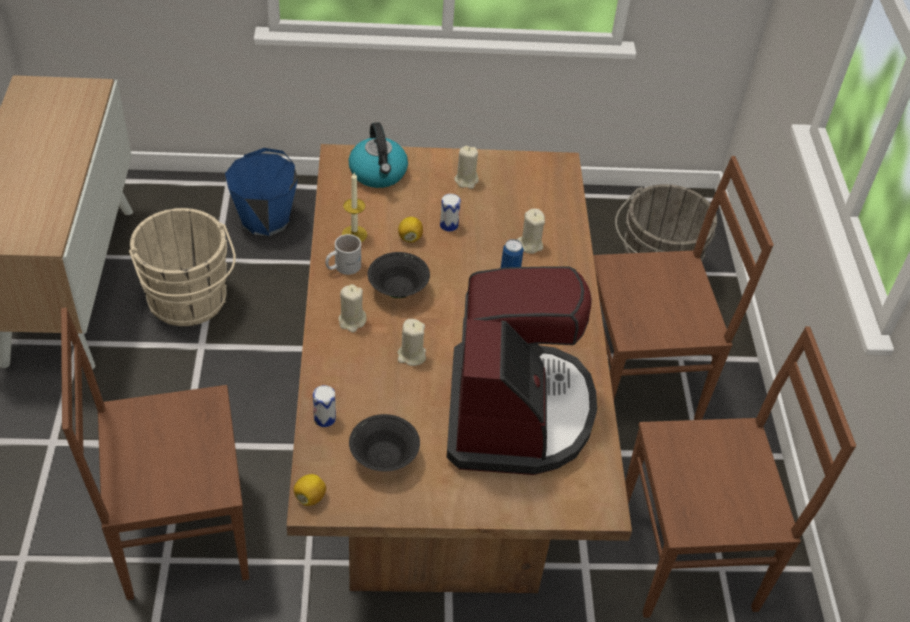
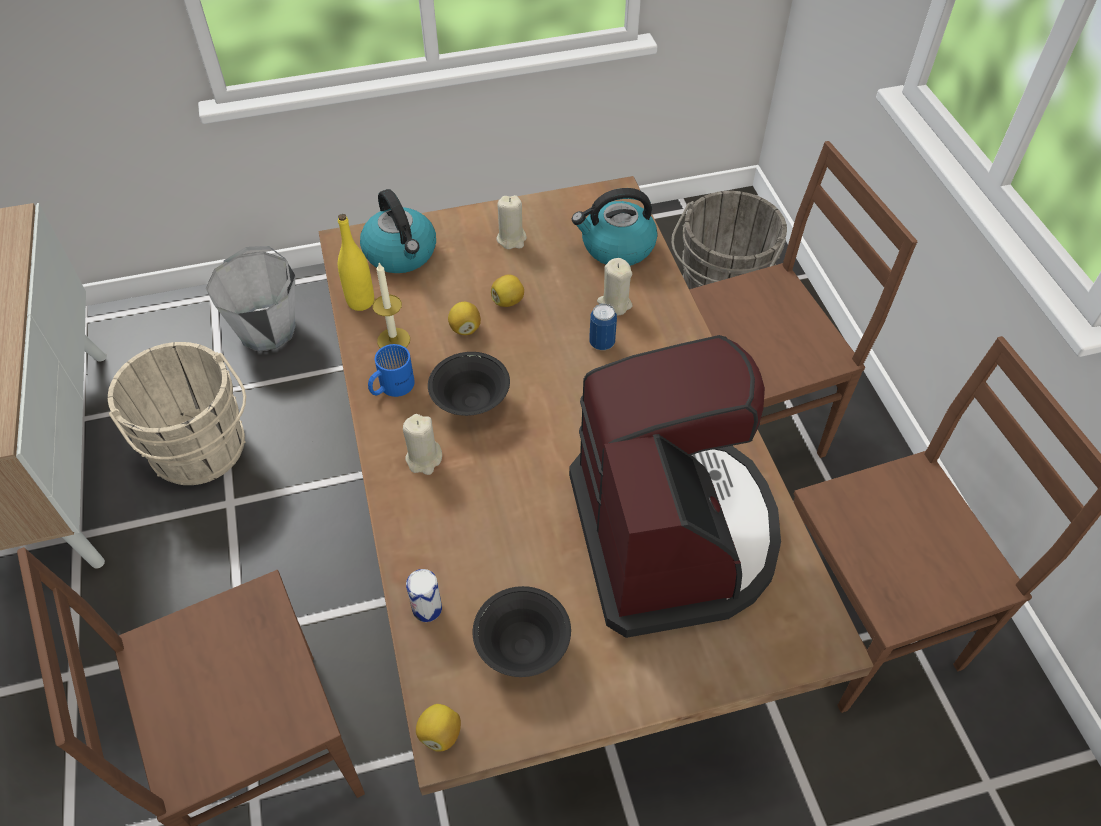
camera: 10 degrees left, 5 degrees up
blue bucket [225,148,298,236] -> grey bucket [206,246,296,351]
white mug [325,234,361,275] -> blue mug [368,344,415,397]
beige candle [397,319,426,366] -> none
can [440,194,461,232] -> lemon [491,275,524,307]
none -> yellow bottle [338,214,374,311]
none -> kettle [572,188,657,266]

